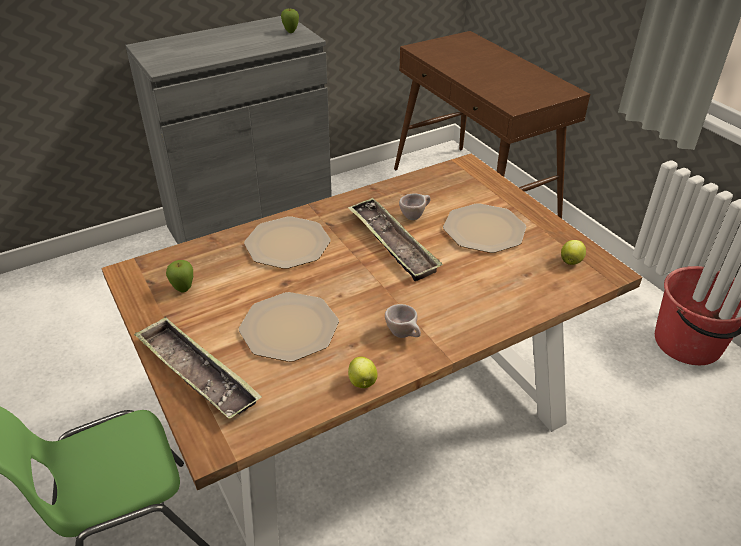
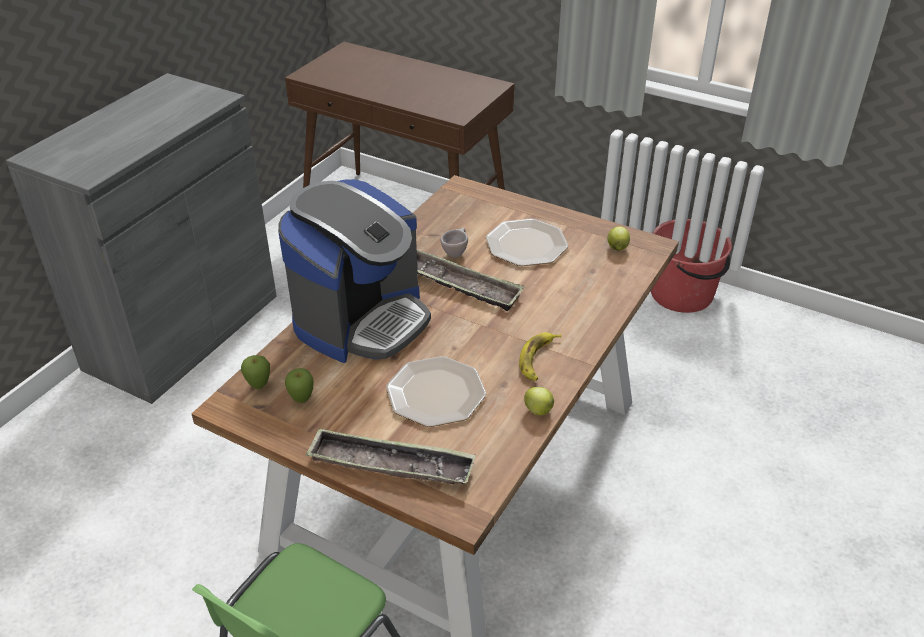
camera: 30 degrees left, 0 degrees up
plate [244,216,331,269] -> coffee machine [278,179,431,363]
apple [281,9,299,33] -> apple moved to [241,355,270,389]
beige cup [385,304,421,338] -> banana [519,332,562,381]

